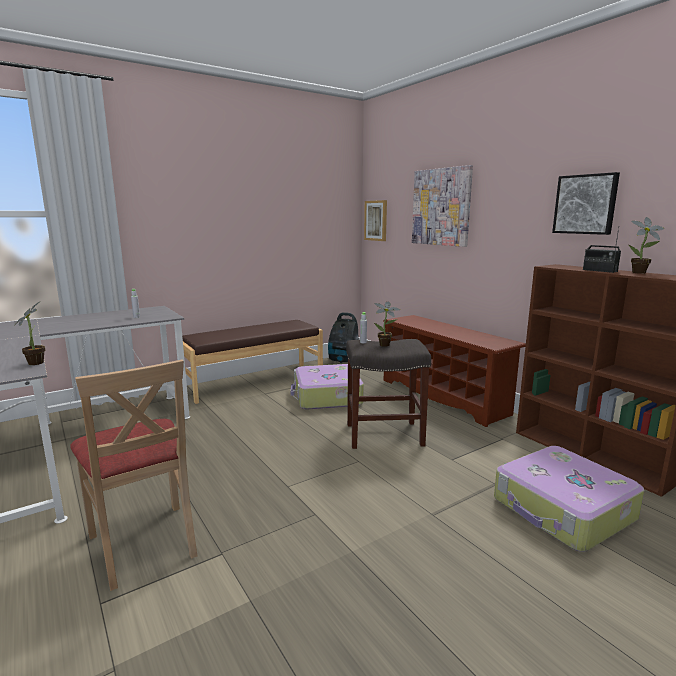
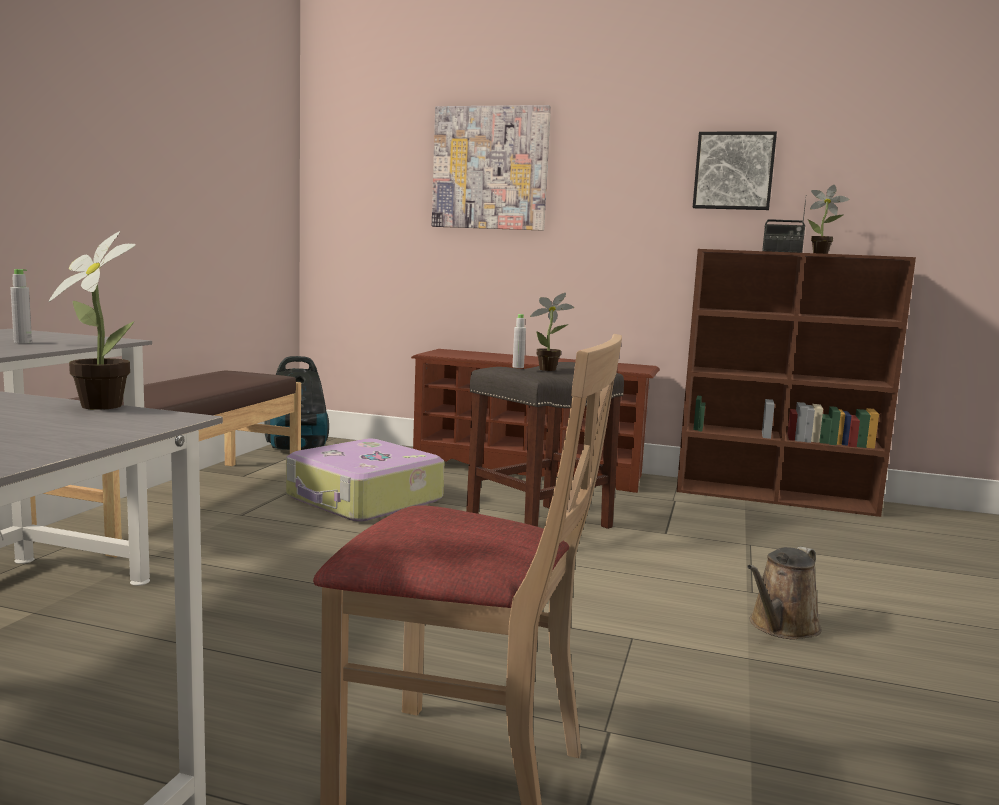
camera: 40 degrees left, 5 degrees down
picture [364,200,387,241] -> none
suitcase [494,446,645,552] -> none
none -> brown watering can [747,546,822,640]

